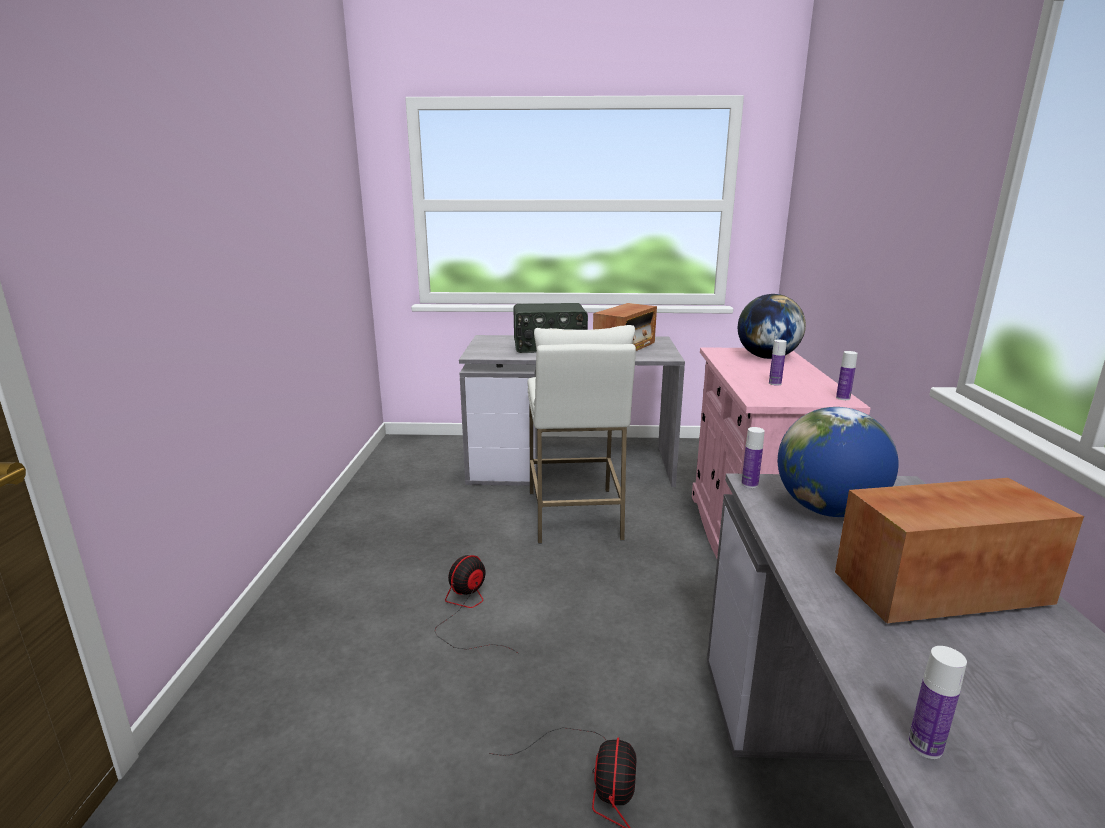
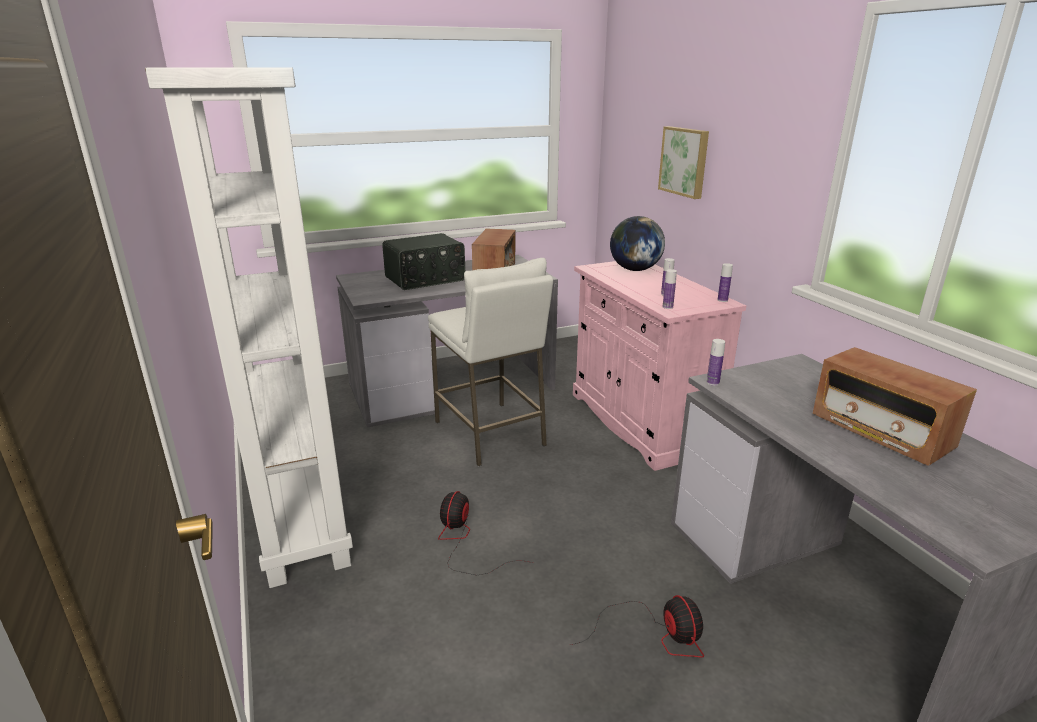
camera: 25 degrees left, 5 degrees up
globe [778,407,898,517] -> none
radio [835,478,1084,623] -> radio turned 90 degrees counterclockwise [813,347,977,466]
bottle [908,646,967,759] -> bottle moved to [663,269,677,309]
none -> white bookcase [145,67,353,588]
none -> picture [658,126,709,199]

